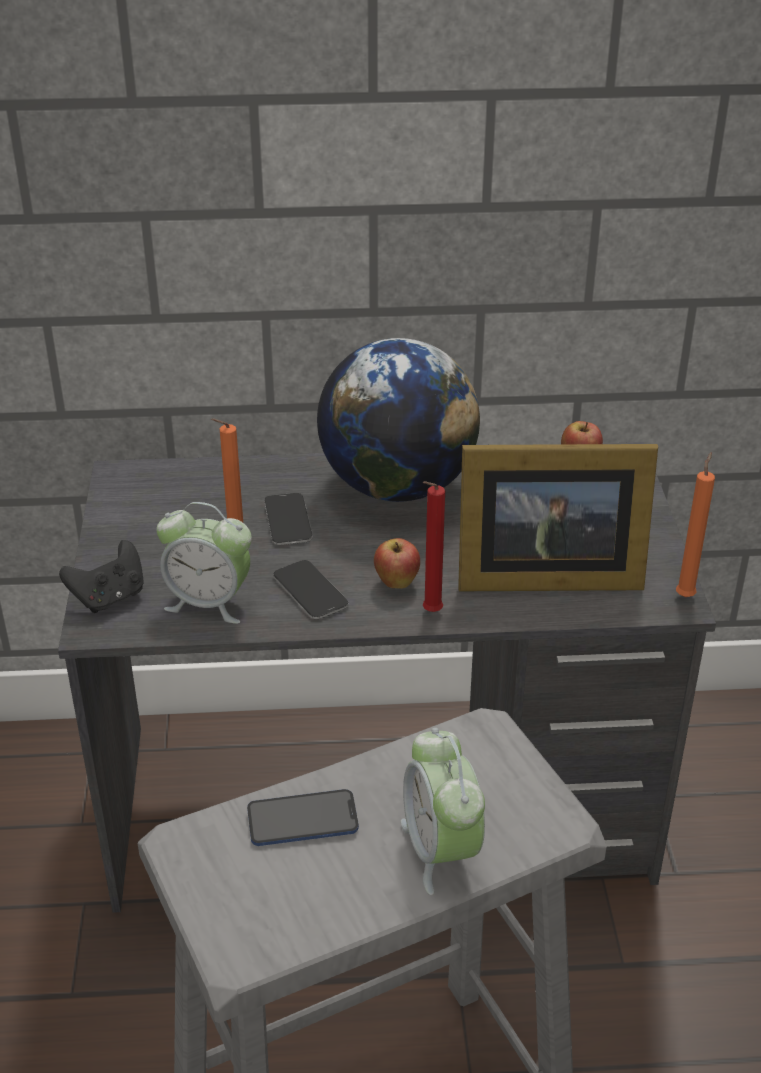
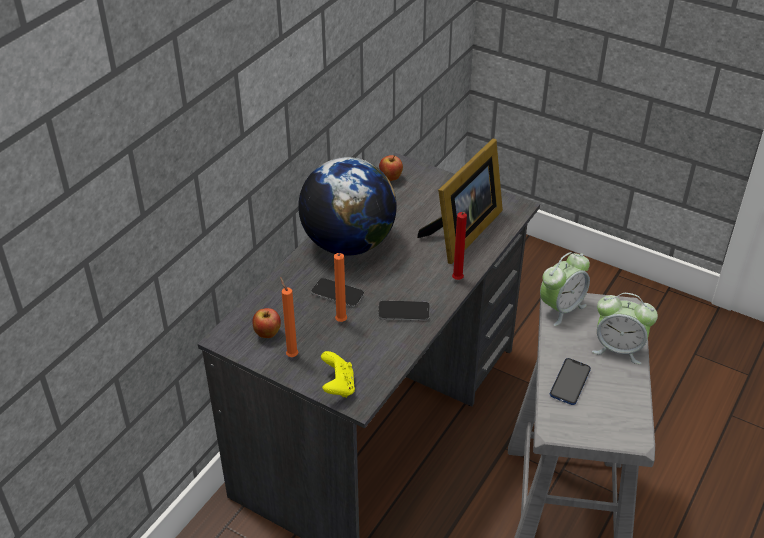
camera: 55 degrees left, 5 degrees up
black game controller [59,540,144,613] -> yellow game controller [321,351,355,398]
alarm clock [156,502,252,624] -> alarm clock moved to [540,252,590,326]
apple [374,538,420,589] -> apple moved to [252,308,281,338]
orange candle [676,452,715,597] -> orange candle moved to [280,277,299,357]

